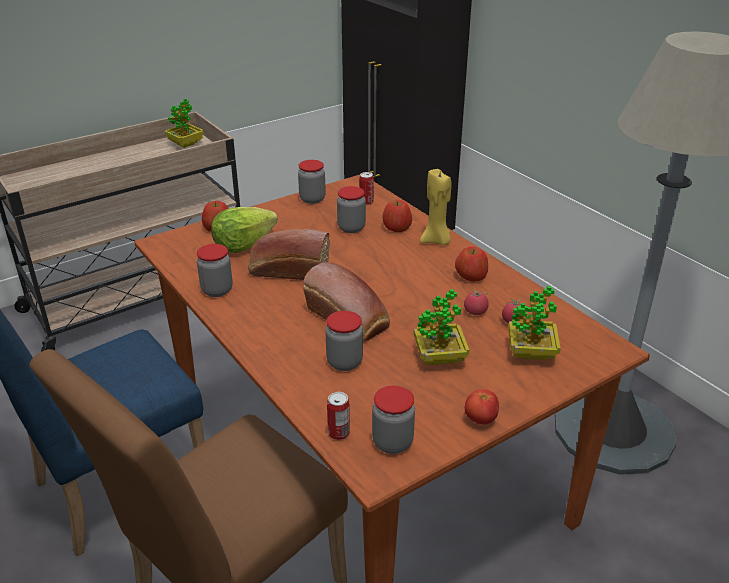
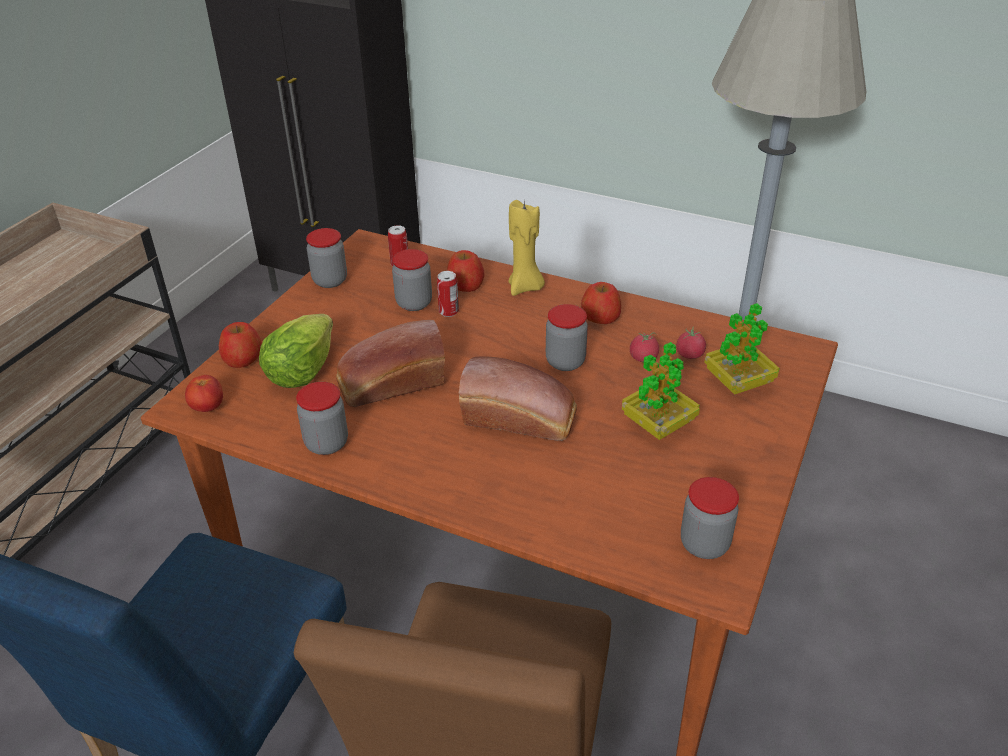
camera: 30 degrees left, 5 degrees up
potted plant [165,98,204,148] -> none
jar [326,311,363,371] -> jar moved to [546,304,588,371]
can [327,392,350,440] -> can moved to [437,271,459,317]
tomato [465,389,499,424] -> tomato moved to [185,375,223,412]

